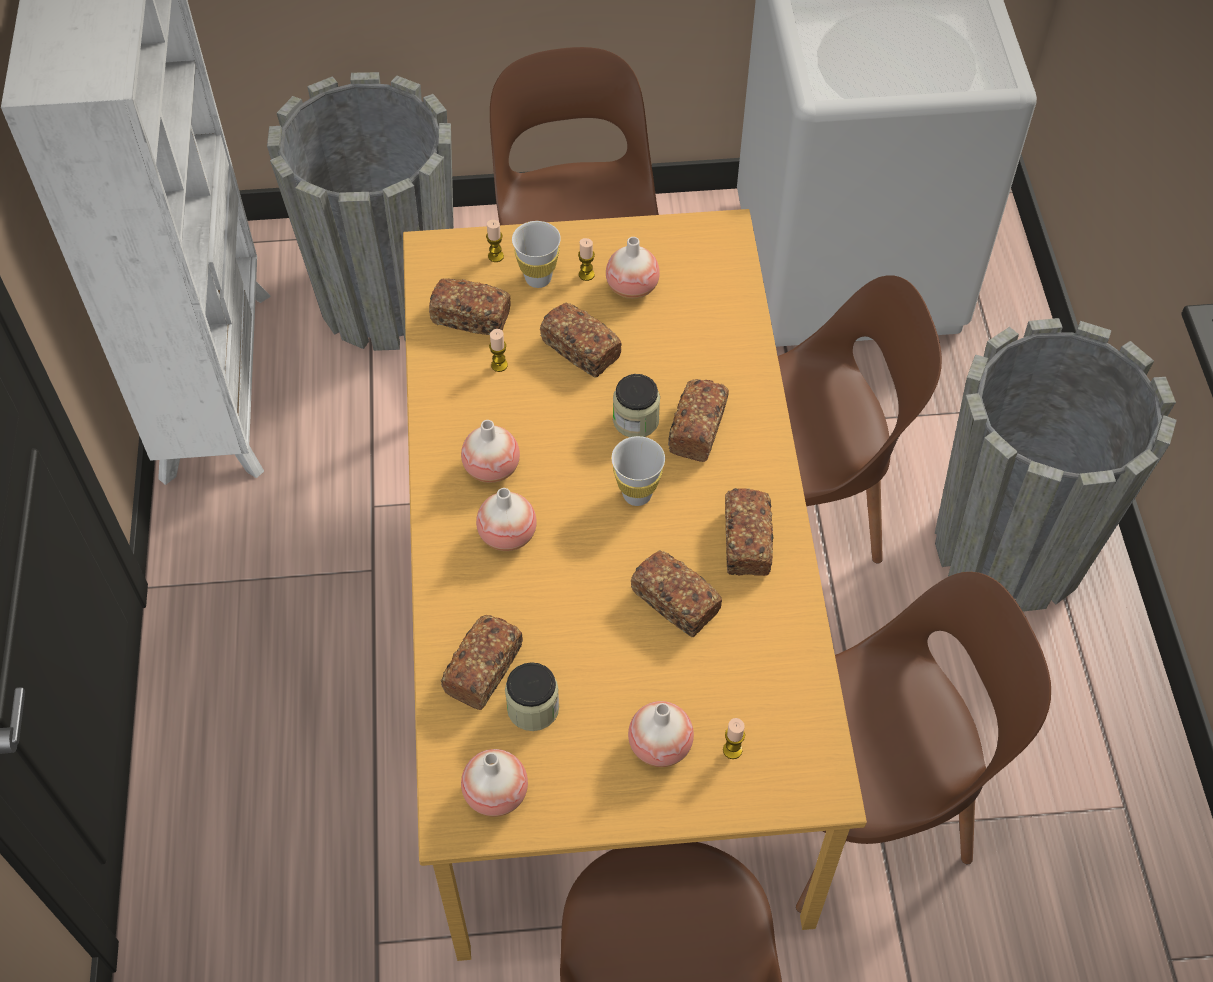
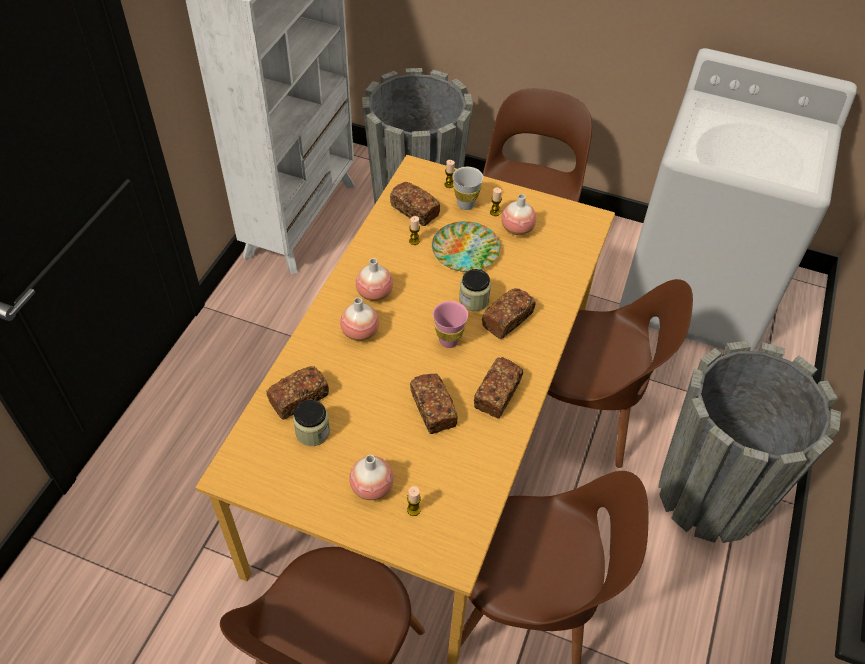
camera: 25 degrees right, 5 degrees down
vase [461,749,528,817] -> none
bread [540,302,622,378] -> plate [432,221,501,272]
white cup [611,436,665,506] -> pink cup [433,301,468,348]

